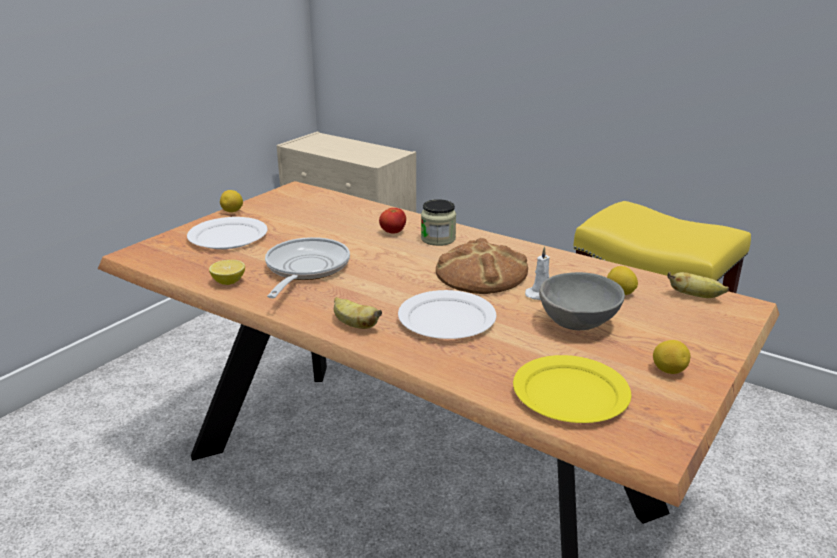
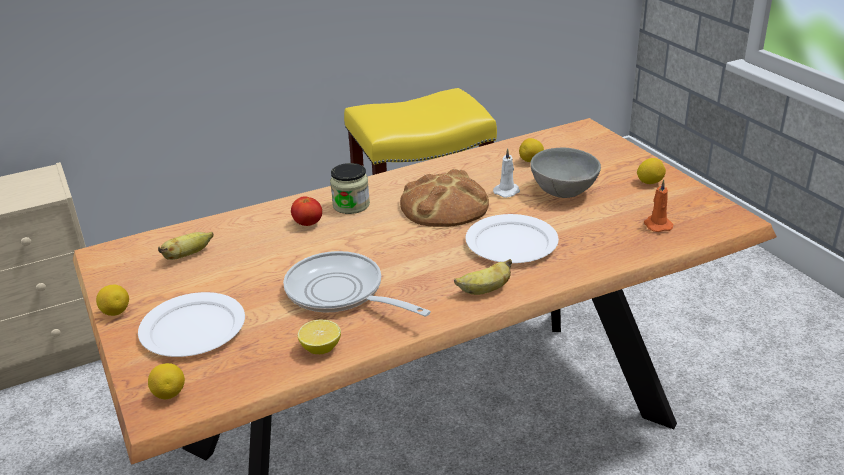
camera: 60 degrees left, 5 degrees up
yellow plate [513,355,631,423] -> orange candle [644,179,674,232]
banana [667,272,729,298] -> banana moved to [158,232,214,260]
none -> lemon [148,363,185,399]

